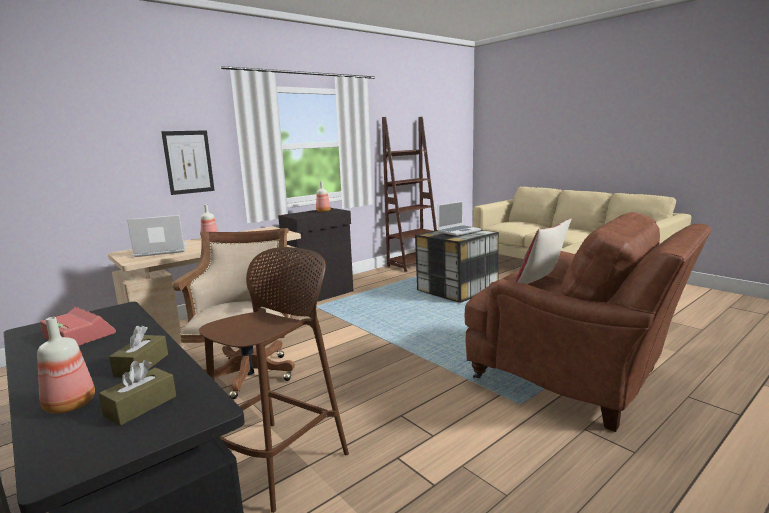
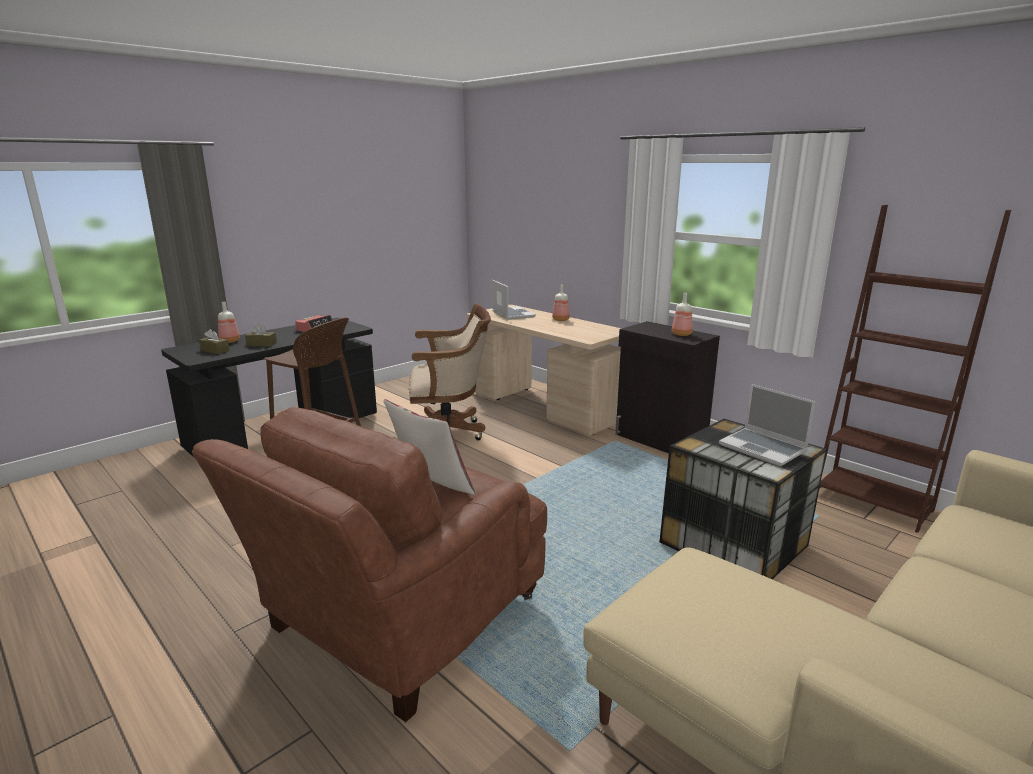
camera: 85 degrees right, 5 degrees up
picture [161,130,215,195] -> none

